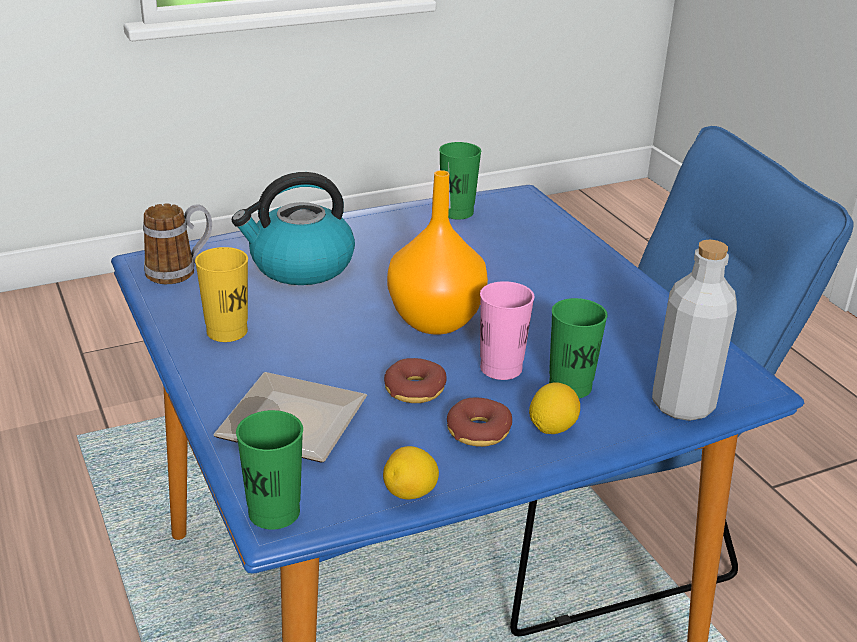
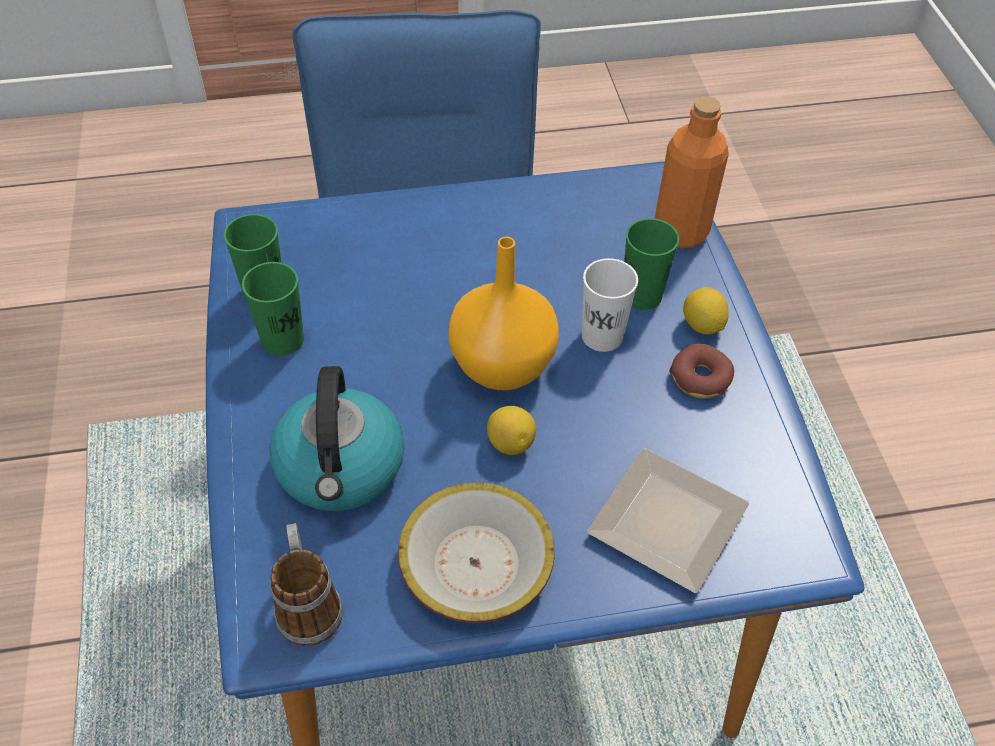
camera: 75 degrees left, 20 degrees up
yellow cup [195,247,248,342] -> bowl [398,482,555,623]
green cup [236,410,303,530] -> green cup moved to [242,262,304,356]
lemon [383,446,439,499] -> lemon moved to [487,406,536,455]
donut [384,358,447,403] -> none
pink cup [480,281,534,380] -> white cup [582,258,638,352]
grey bottle [652,239,737,421] -> orange bottle [654,96,729,248]

